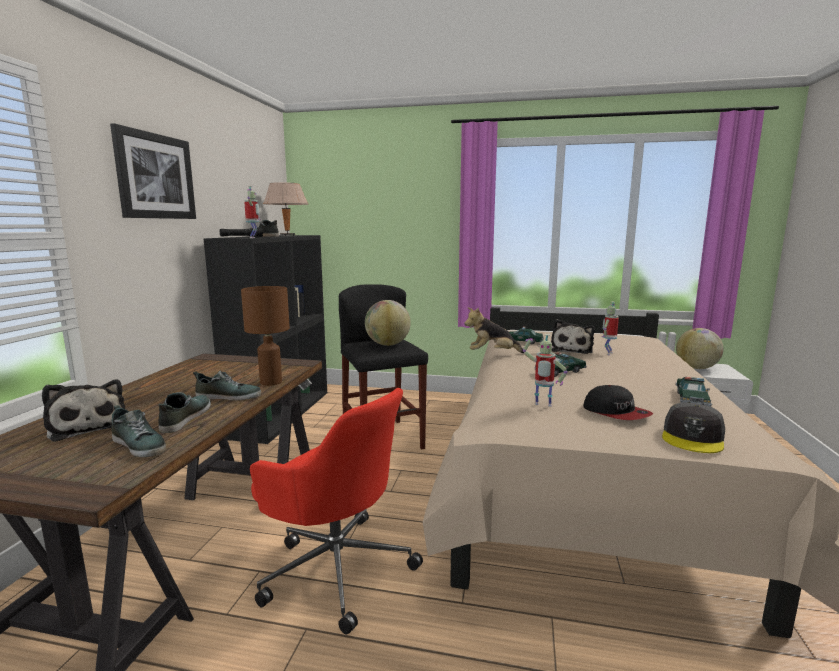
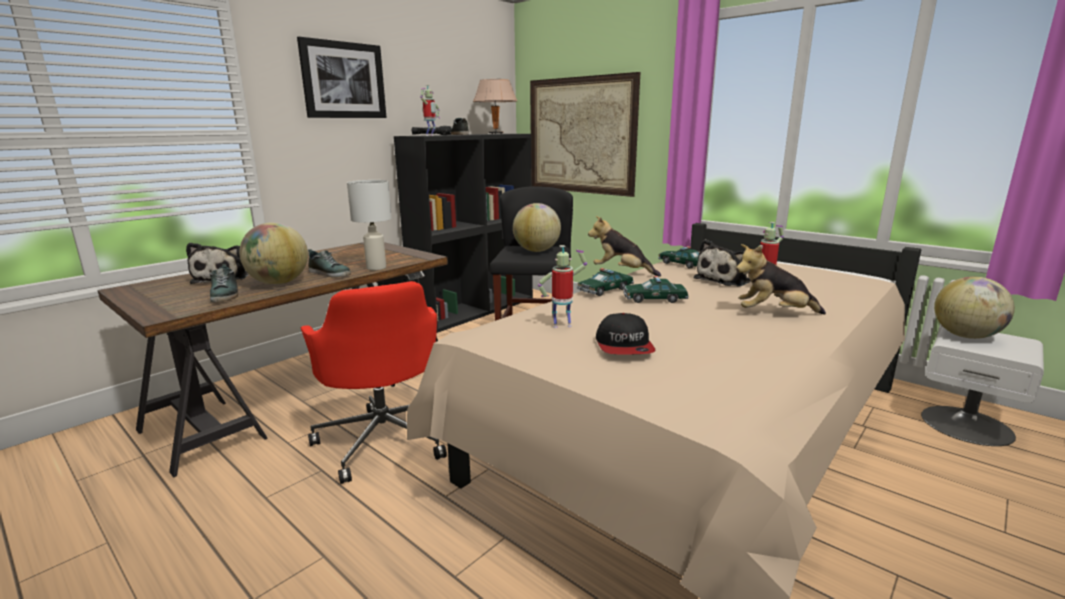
camera: 30 degrees right, 5 degrees up
shoe [158,392,211,433] -> globe [239,222,308,285]
brown table lamp [241,286,290,386] -> white table lamp [347,180,392,270]
toy robot [523,334,568,407] -> toy robot turned 120 degrees clockwise [538,245,587,328]
grey cap [662,402,725,453] -> none
toy car [676,377,712,407] -> toy car moved to [577,268,634,296]
none -> picture [530,72,640,197]
none -> plush toy [736,244,826,315]

